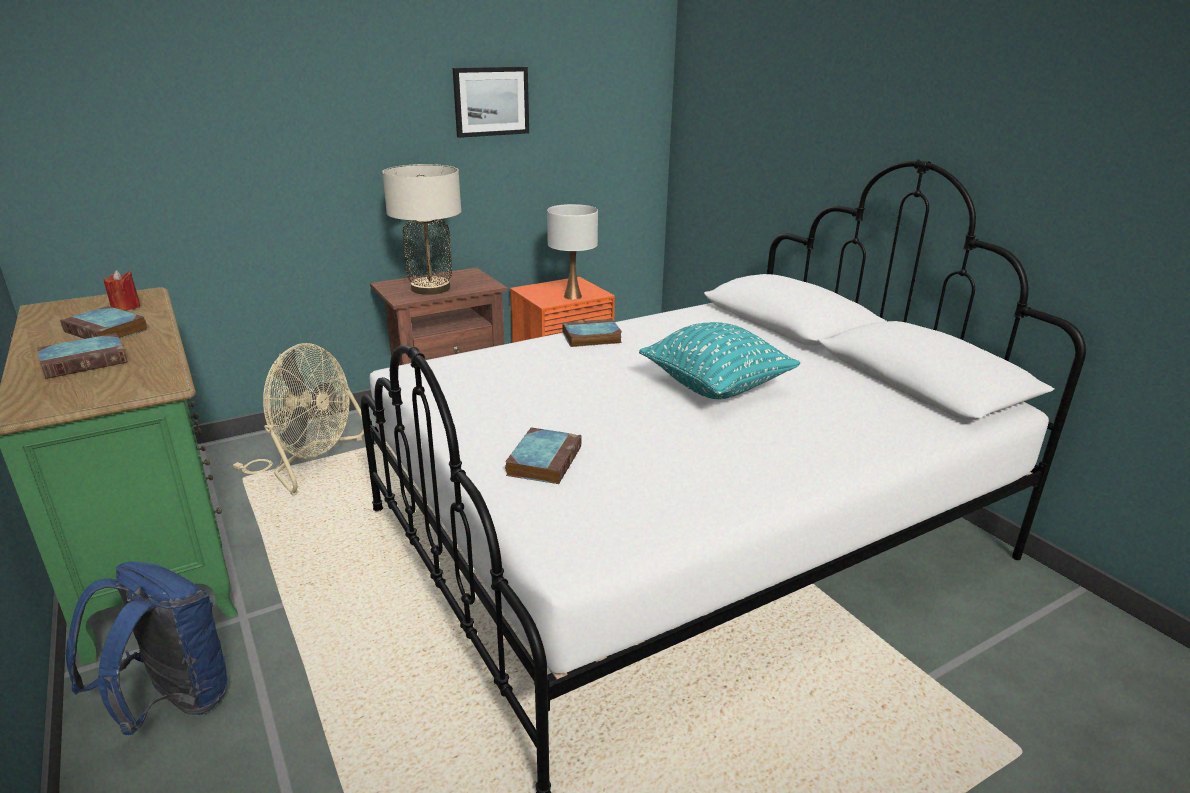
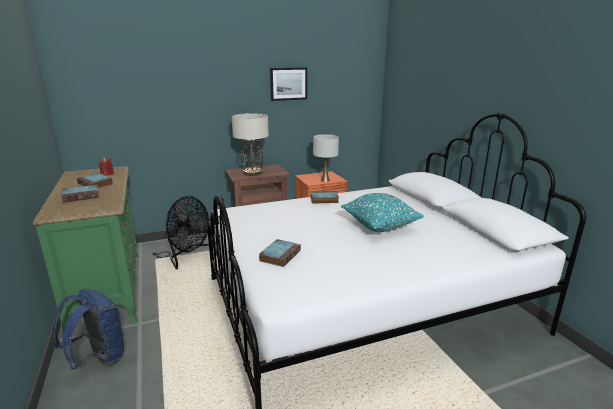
camera: 10 degrees right, 5 degrees down
beige fan [233,343,364,496] -> black fan [153,196,210,269]

